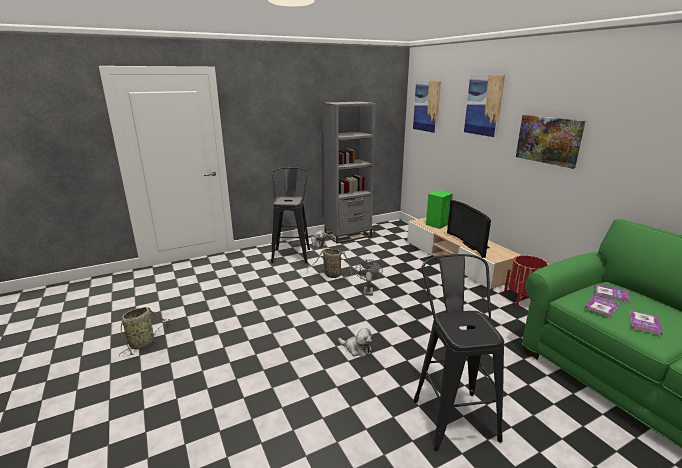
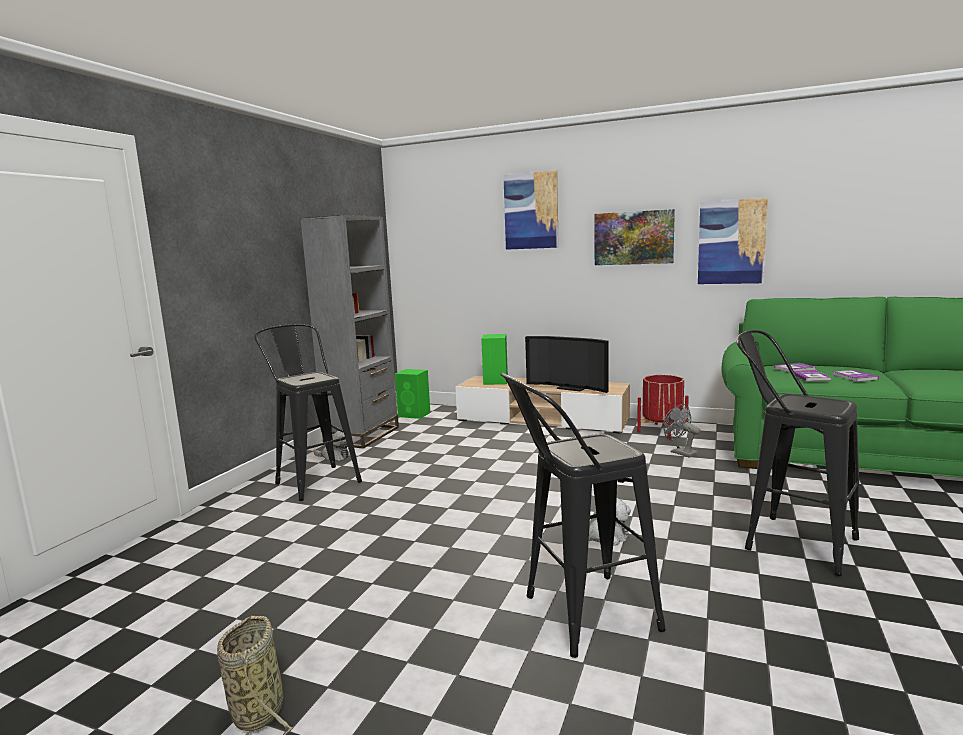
camera: 40 degrees left, 10 degrees down
basket [307,248,351,278] -> none
grey fan [355,259,383,296] -> grey fan moved to [663,404,700,458]
picture [413,80,441,133] -> picture moved to [698,198,768,284]
none -> green speaker [395,369,430,419]
none -> black stool [500,372,666,658]

